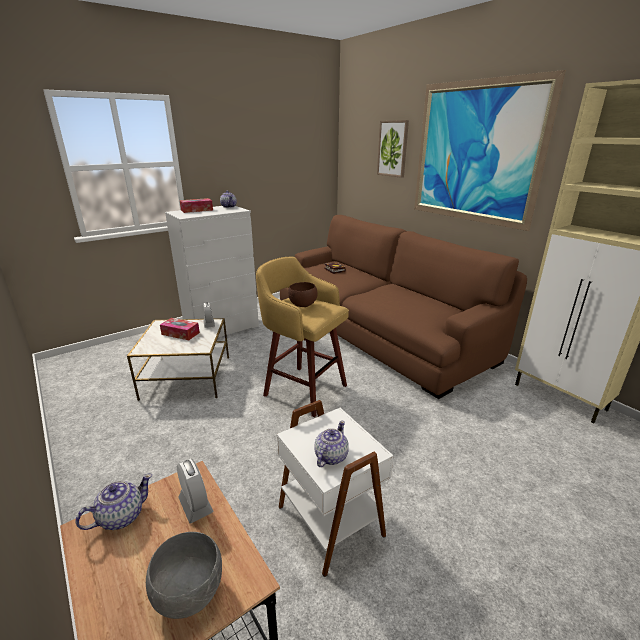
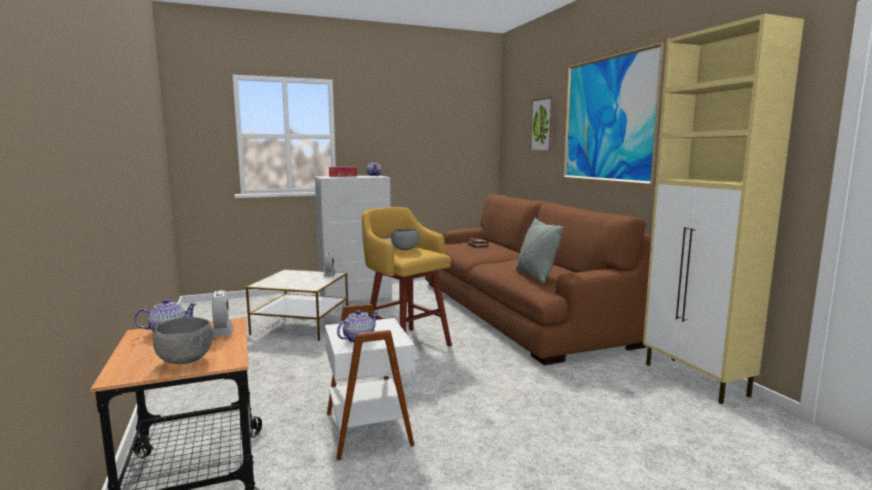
camera: 15 degrees right, 15 degrees down
tissue box [160,318,200,340] -> none
brown bowl [288,282,318,307] -> grey bowl [391,228,420,250]
none -> grey pillow [516,218,564,283]

